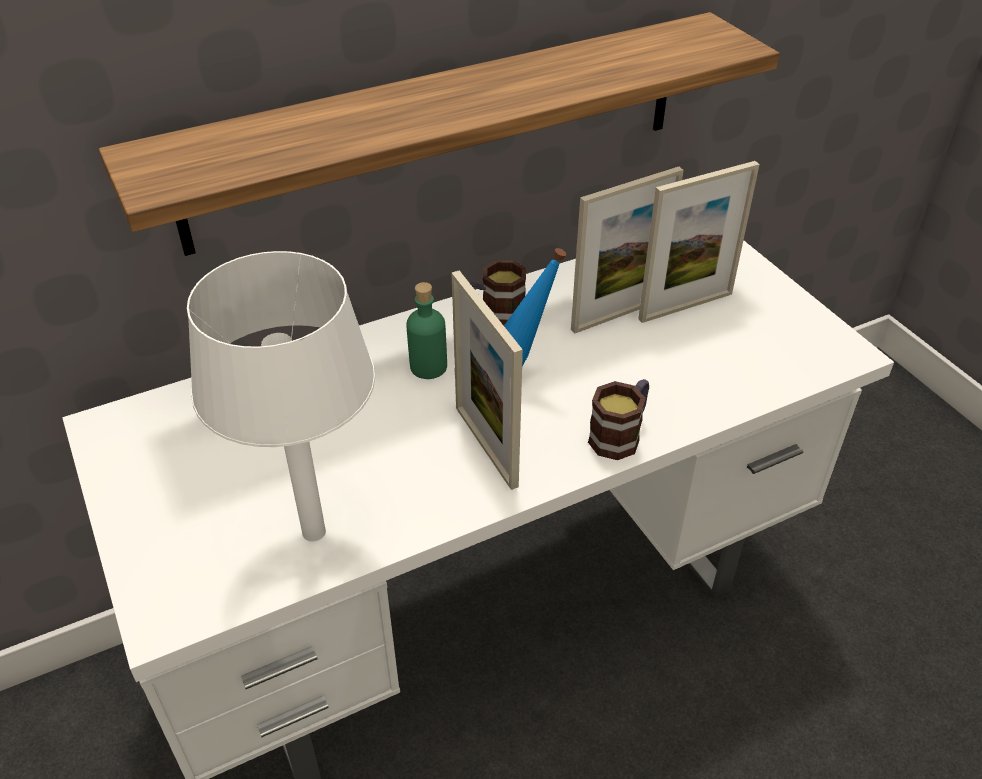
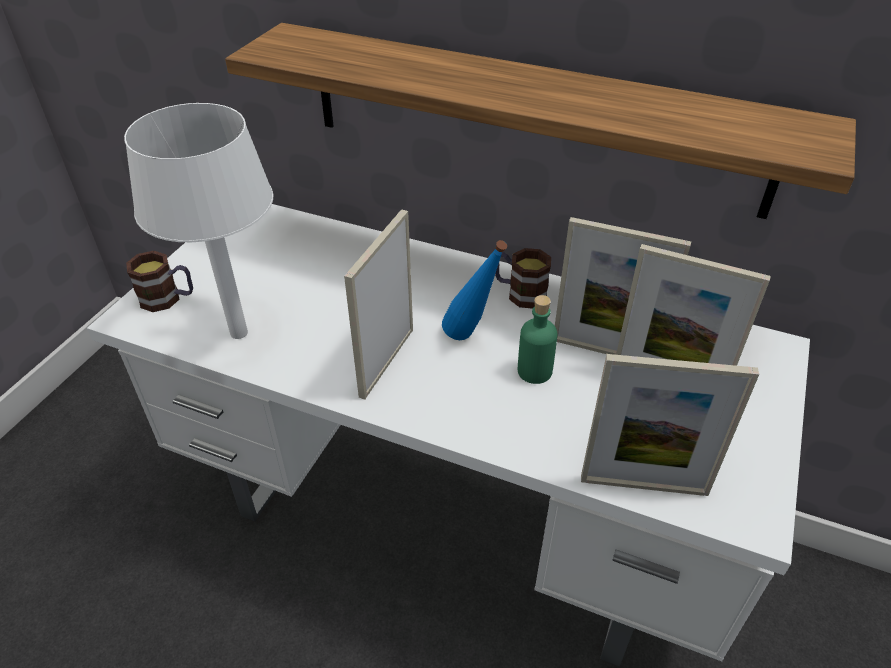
camera: 50 degrees right, 0 degrees up
green bottle [406,282,447,379] -> green bottle moved to [518,295,558,384]
mug [588,379,649,460] -> mug moved to [126,251,193,312]
none -> picture frame [581,354,759,496]

